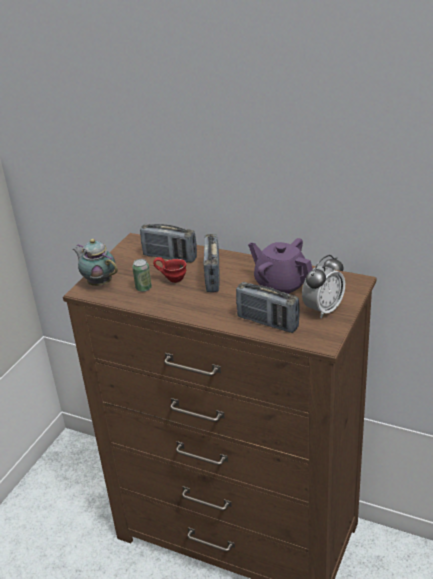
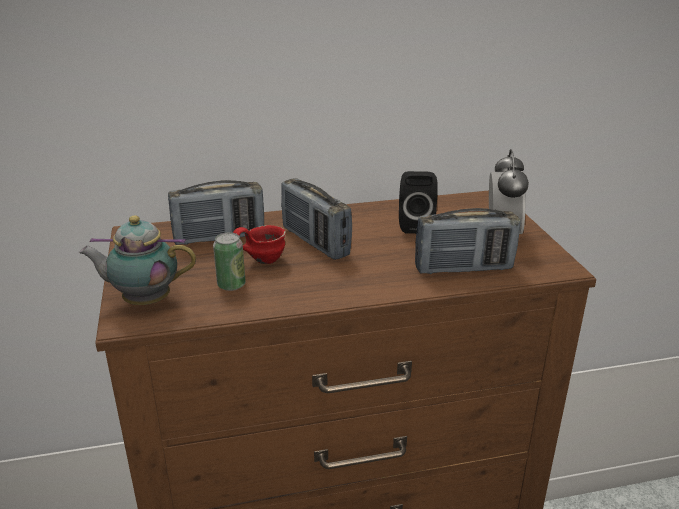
camera: 40 degrees left, 5 degrees down
purple teapot [248,238,313,294] -> black speaker [399,171,438,234]

